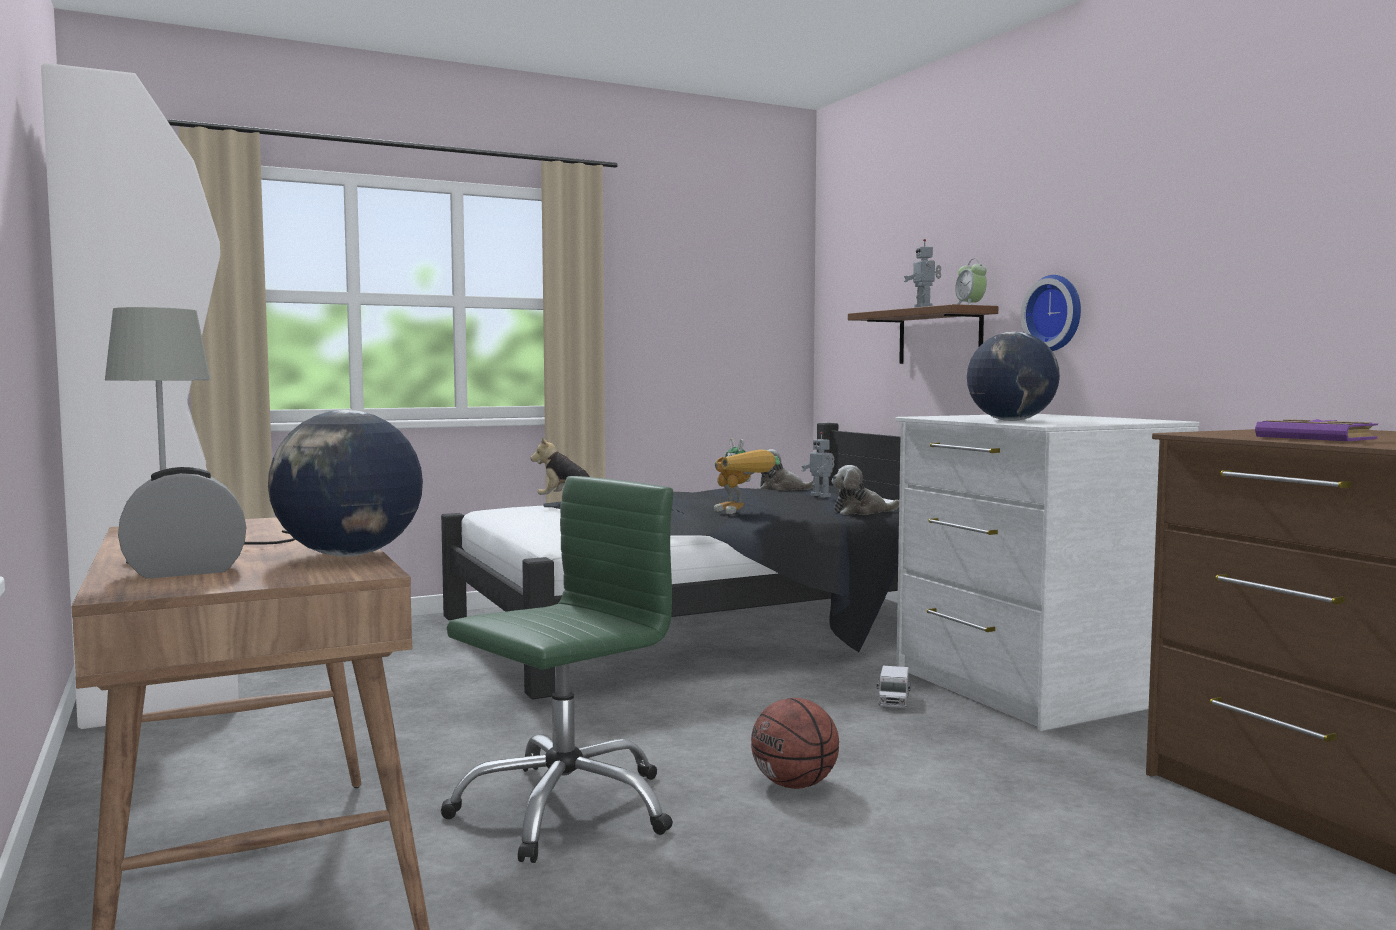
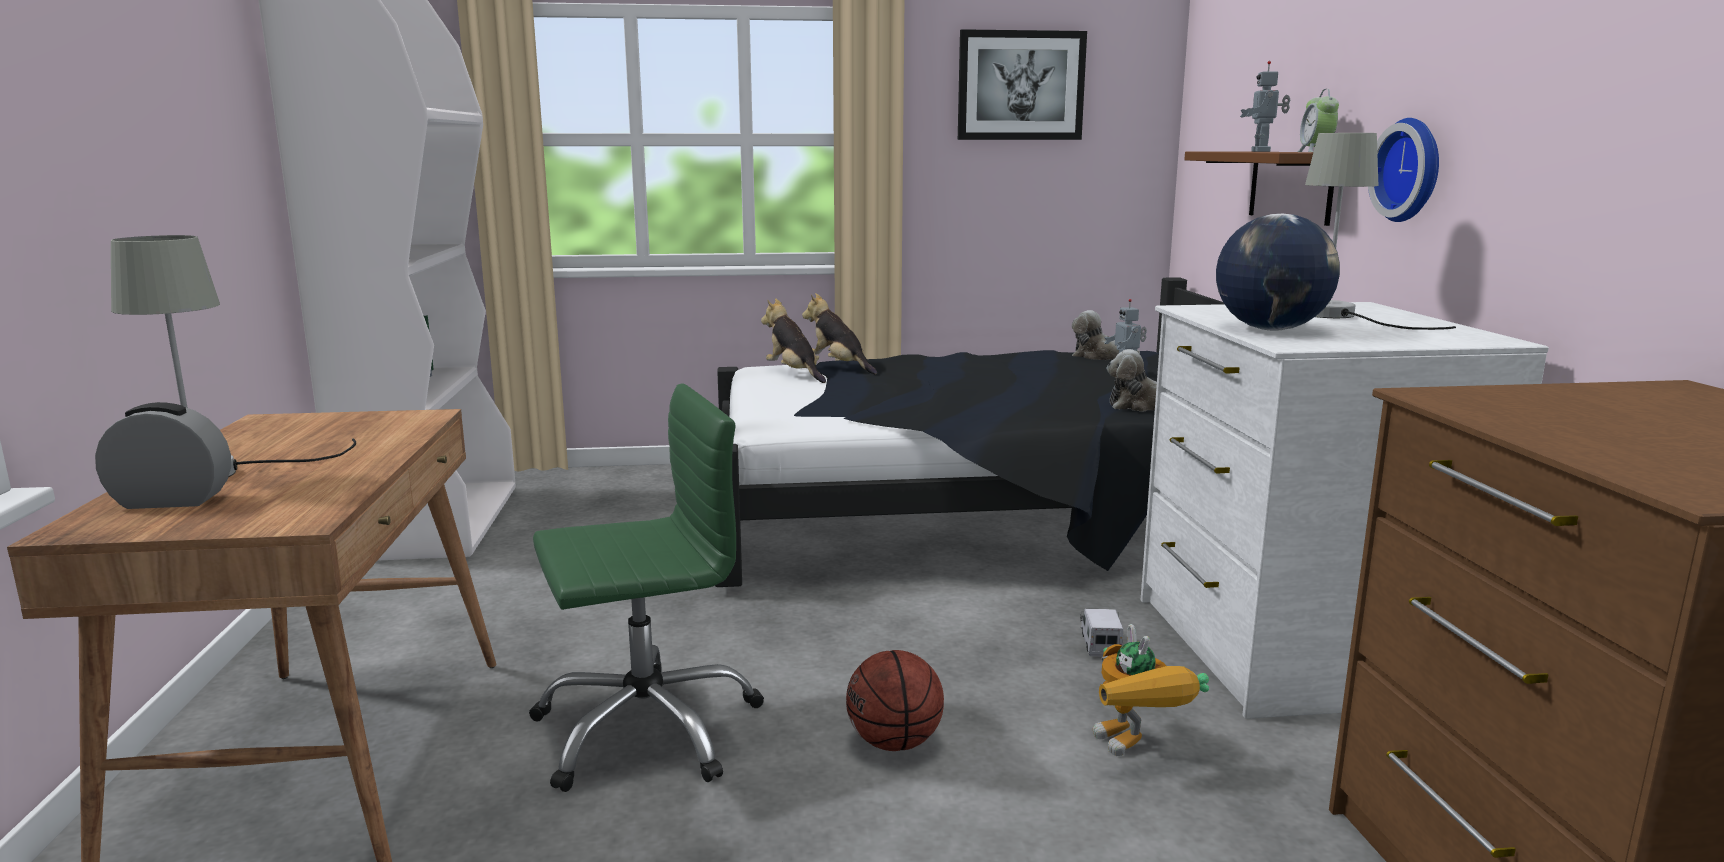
camera: 20 degrees right, 10 degrees up
globe [268,410,423,557] -> none
toy robot [714,438,780,514] -> toy robot moved to [1093,624,1209,756]
toy truck [877,666,910,708] -> toy truck turned 150 degrees clockwise [1080,609,1123,657]
purple book [1255,419,1378,441] -> none
none -> plush toy [761,298,826,383]
none -> picture [958,29,1087,140]
none -> grey table lamp [1305,133,1456,330]

